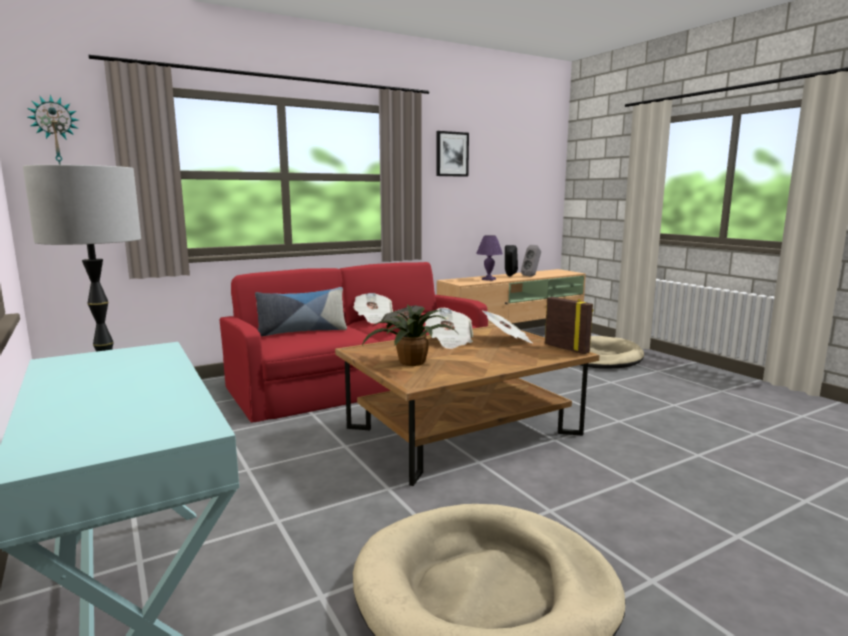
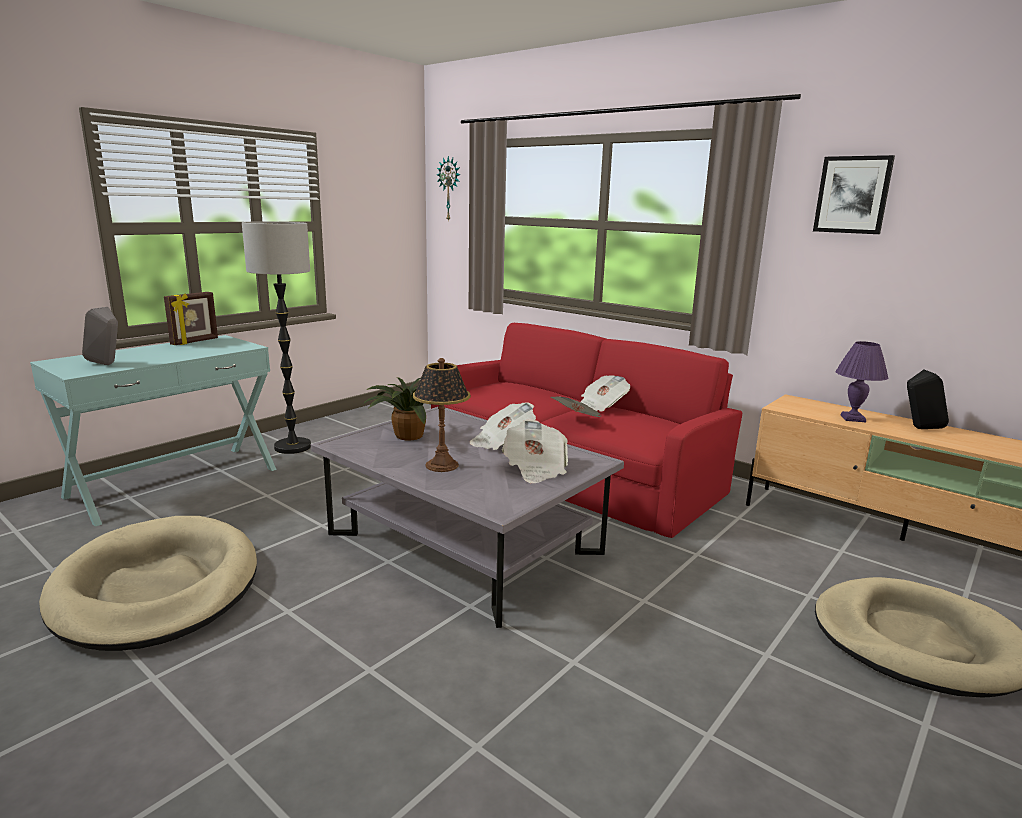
camera: 70 degrees right, 5 degrees up
pillow [255,287,347,337] -> none
brown coffee table [335,325,600,486] -> grey coffee table [311,407,624,628]
grey speaker [521,245,541,277] -> grey speaker moved to [82,307,118,365]
picture frame [545,297,593,354] -> picture frame moved to [164,292,218,345]
none -> table lamp [413,358,471,472]

